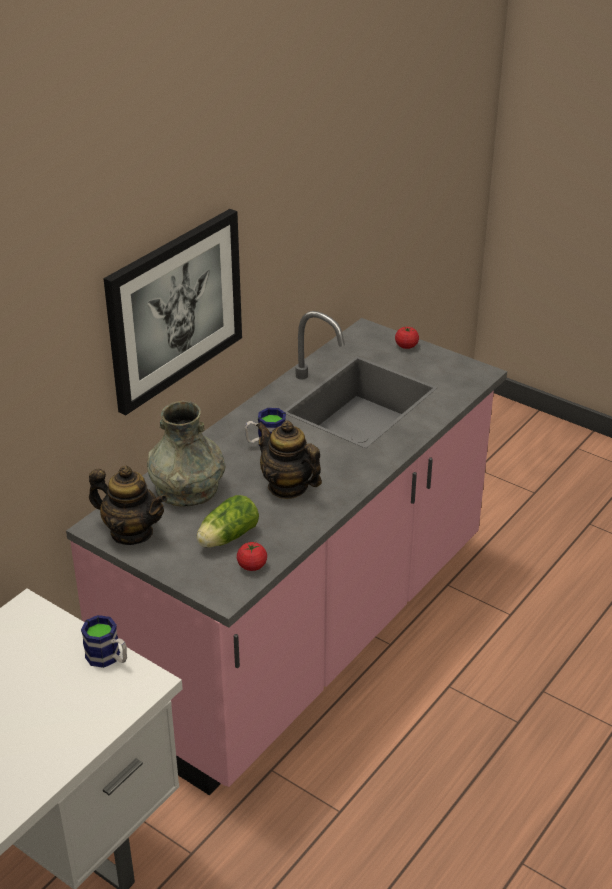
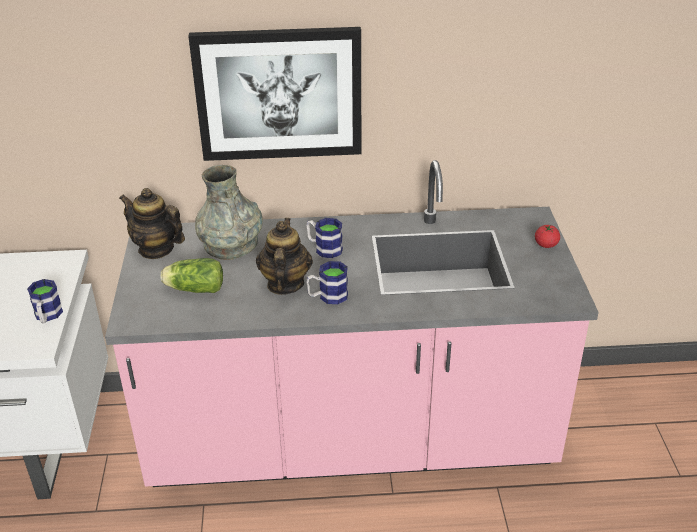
camera: 50 degrees right, 0 degrees up
teapot [89,466,167,545] -> teapot turned 135 degrees clockwise [119,188,185,259]
tomato [237,542,267,571] -> none
none -> mug [306,261,348,304]

